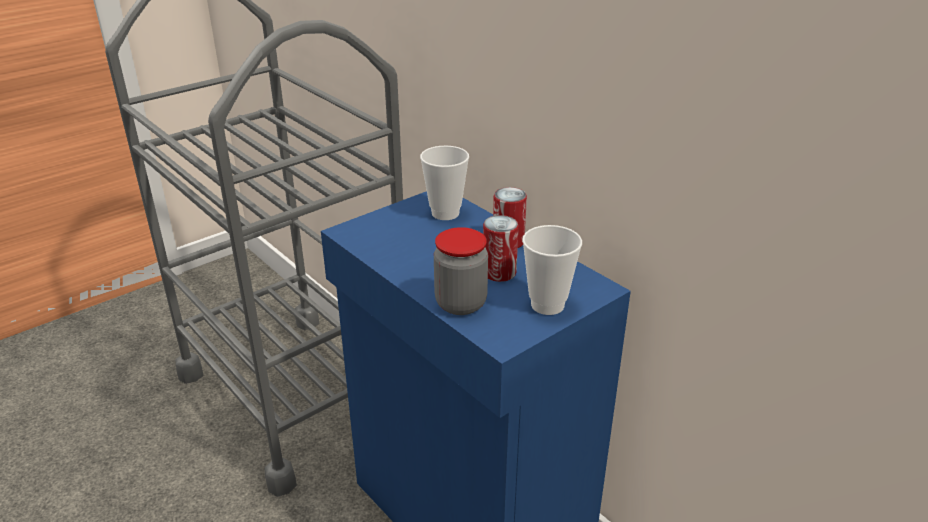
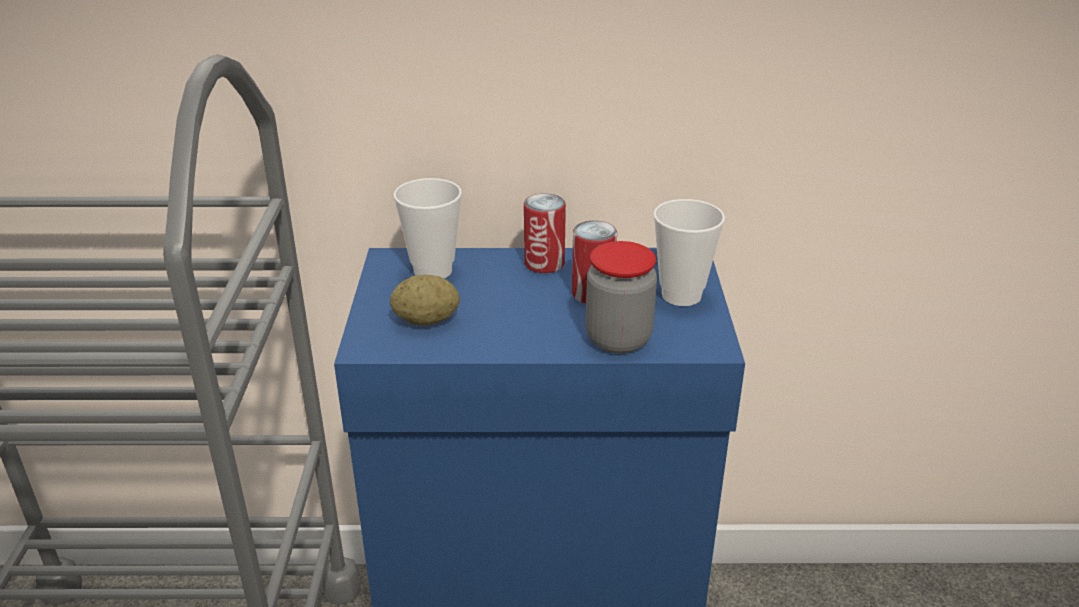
camera: 50 degrees left, 0 degrees up
none -> potato [390,275,460,326]

